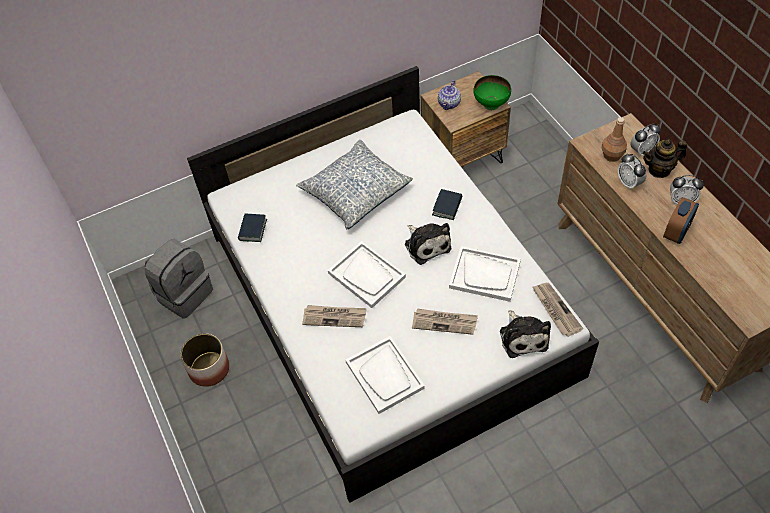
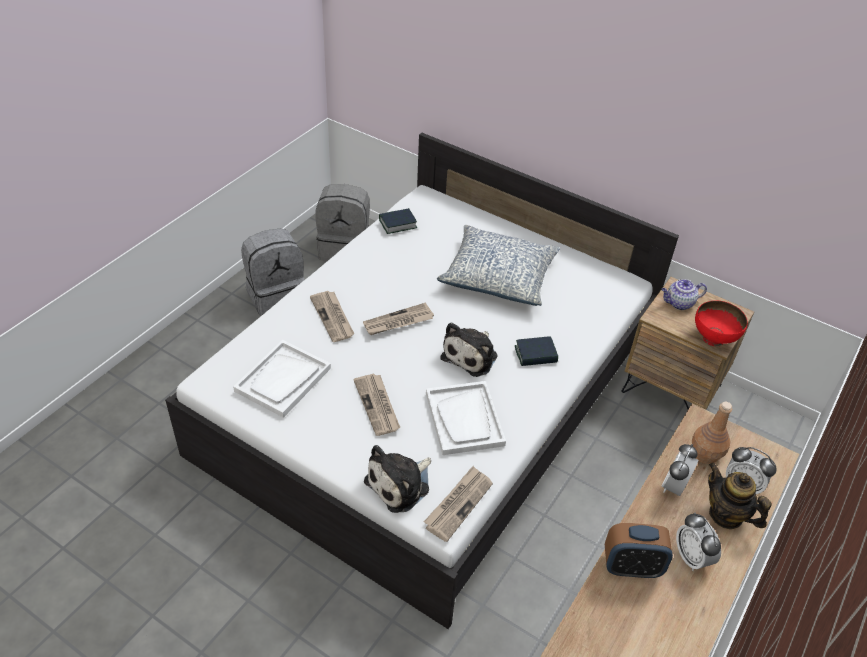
camera: 55 degrees right, 10 degrees down
planter [180,333,229,387] -> grey backpack [241,228,305,317]
white tray [328,241,406,308] -> newspaper [363,303,434,335]
green bowl [473,75,511,110] -> red bowl [695,300,748,346]

